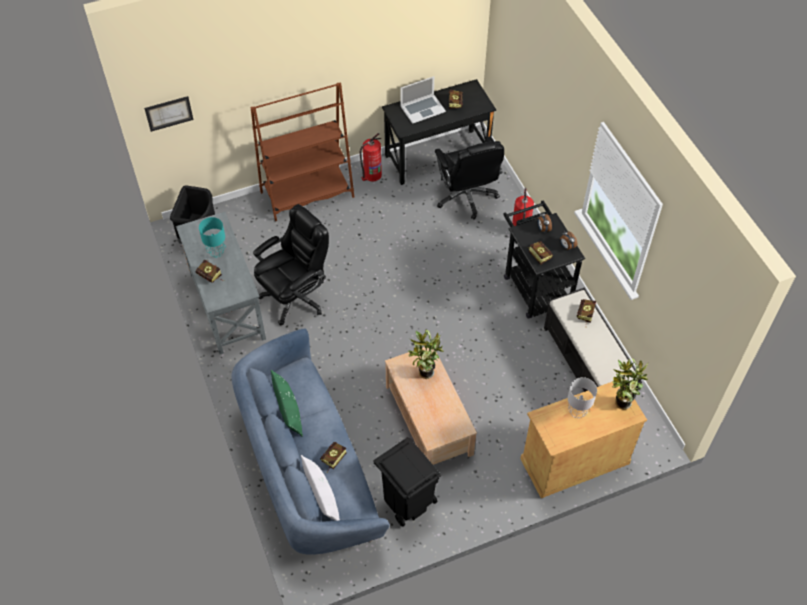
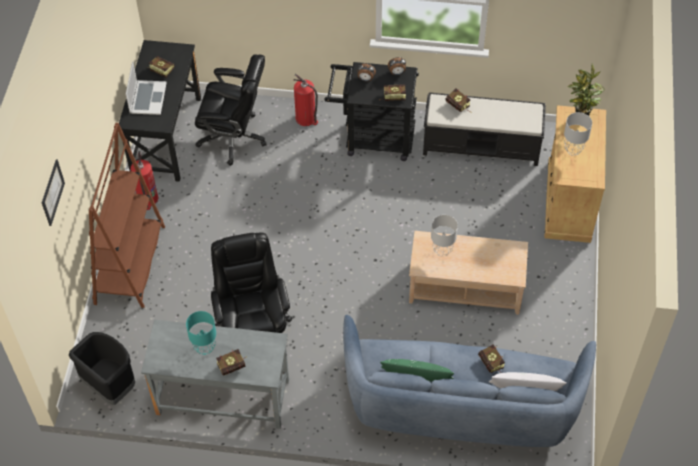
camera: 60 degrees left, 0 degrees up
picture [144,96,194,132] -> picture moved to [42,159,65,226]
black trash can [373,437,441,527] -> none
potted plant [408,330,444,379] -> grey table lamp [431,215,458,257]

